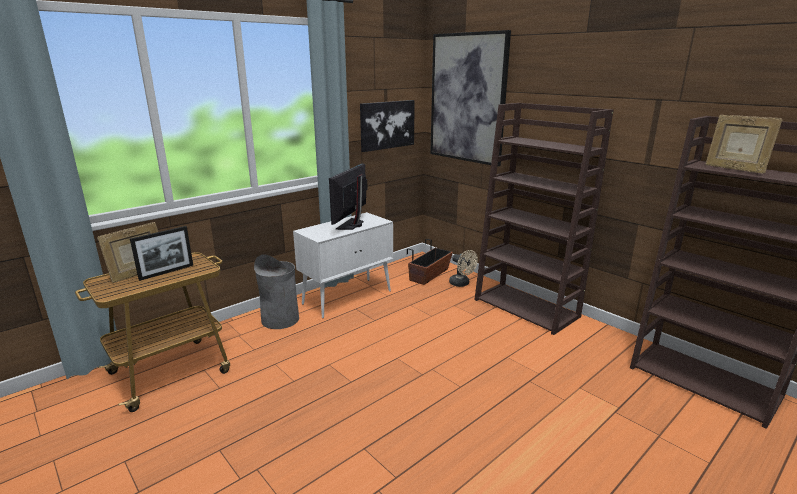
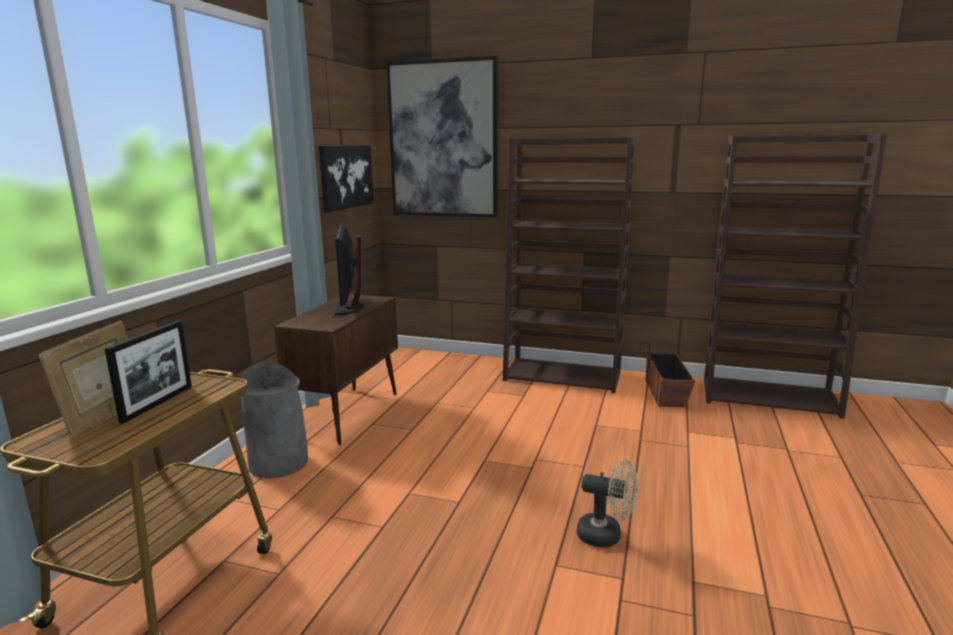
camera: 30 degrees left, 5 degrees down
white cabinet [293,212,393,318] -> brown cabinet [274,294,398,445]
planter [407,239,453,285] -> planter moved to [640,342,695,407]
beige fan [449,250,478,287] -> beige fan moved to [577,460,638,547]
picture frame [706,115,782,174] -> none

